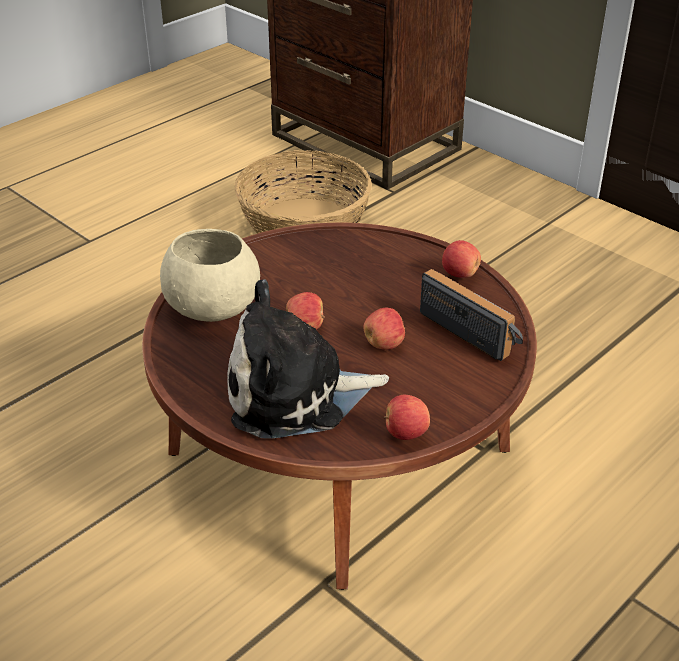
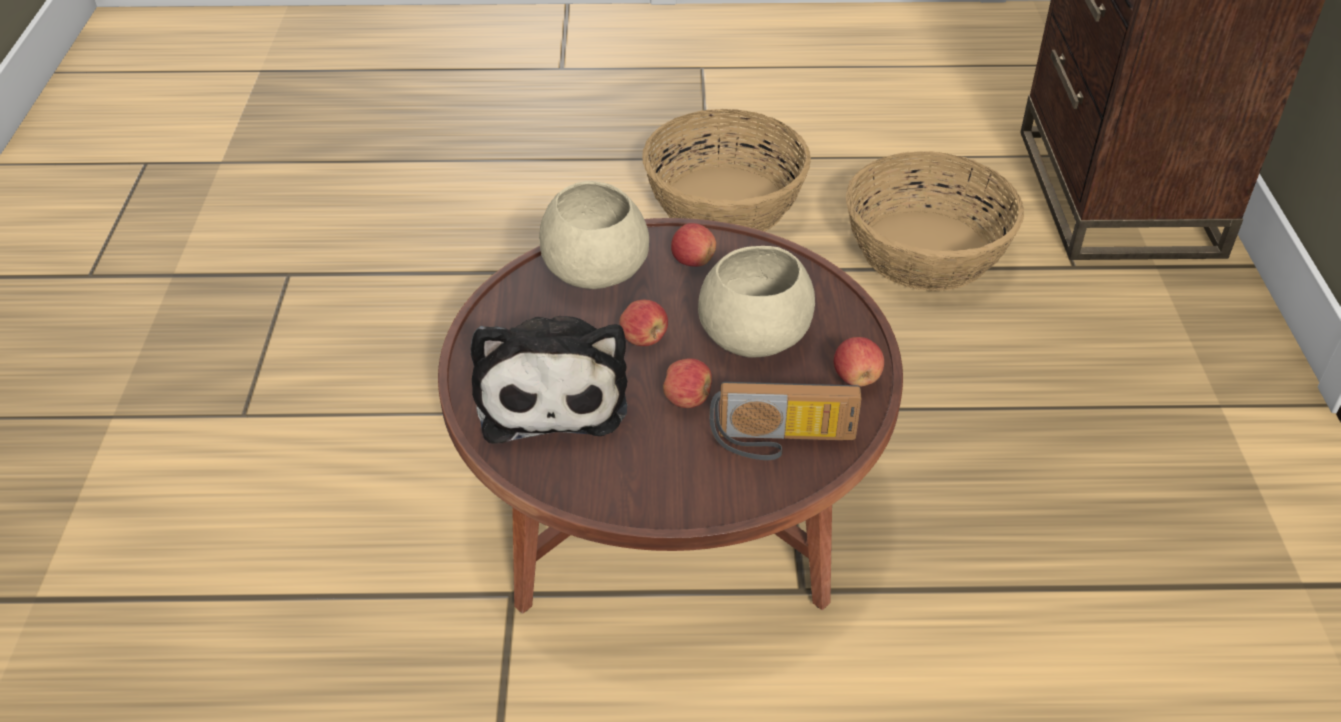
camera: 45 degrees right, 5 degrees up
plush toy [227,279,389,439] -> plush toy turned 135 degrees counterclockwise [471,316,627,443]
apple [384,395,430,440] -> apple moved to [671,223,716,267]
radio [420,269,523,361] -> radio turned 90 degrees clockwise [709,382,862,460]
none -> basket [642,109,811,232]
none -> beige bowl [698,246,815,358]

